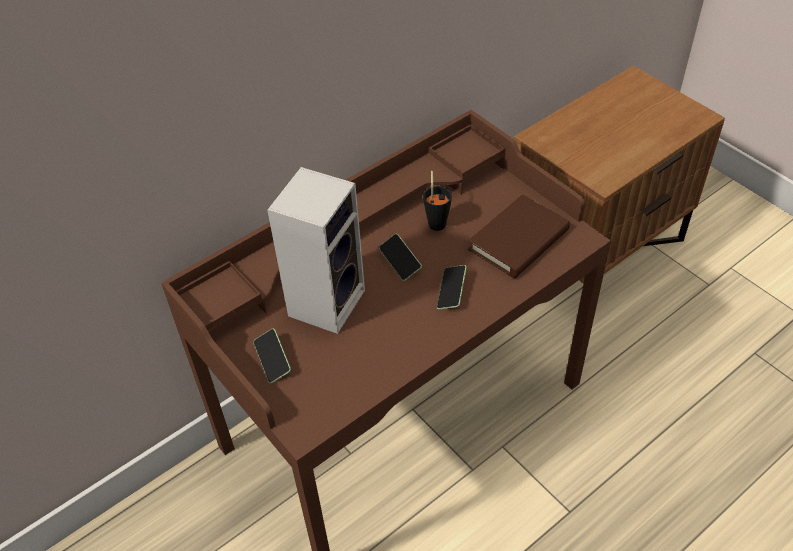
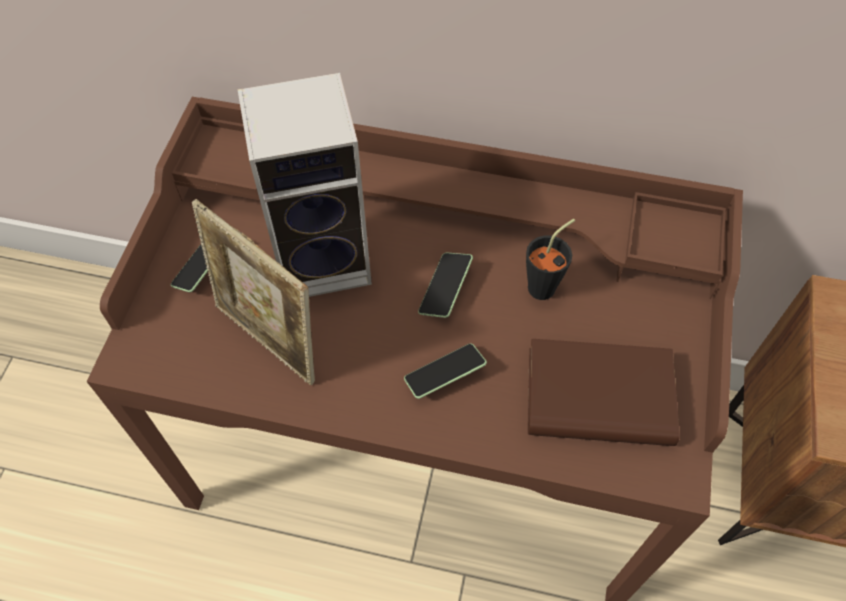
camera: 50 degrees right, 10 degrees up
none -> picture frame [192,199,315,385]

